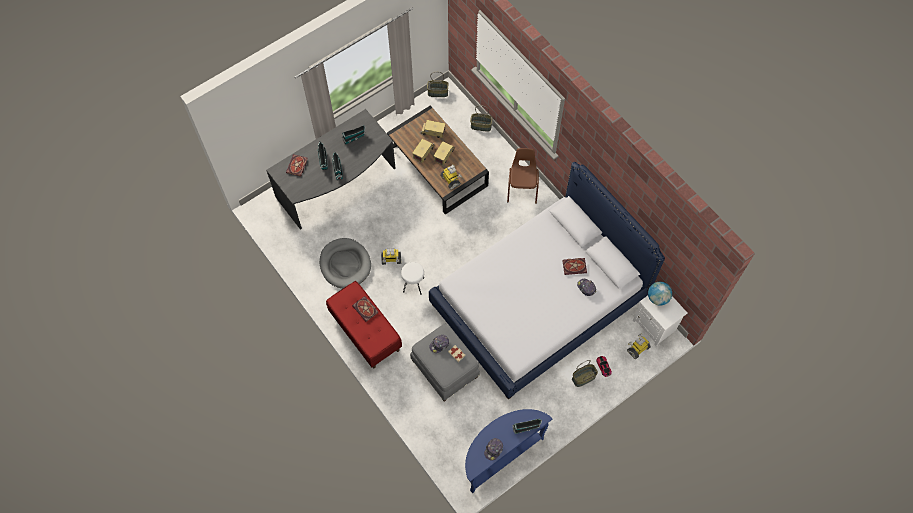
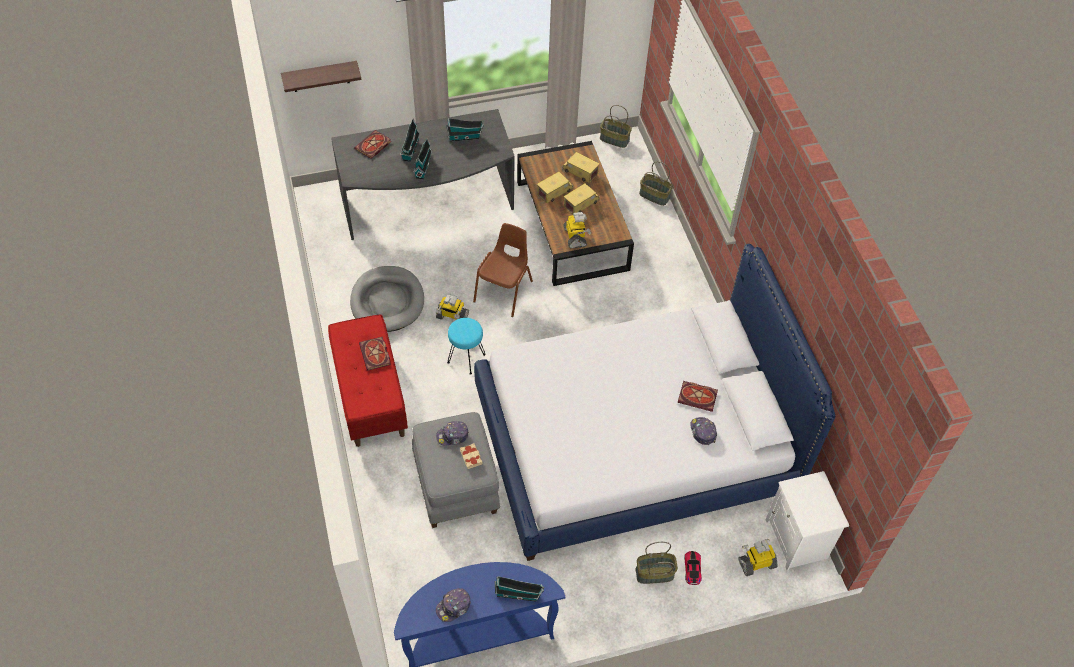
camera: 20 degrees right, 10 degrees down
white stool [401,262,424,295] -> turquoise stool [447,318,486,375]
brown chair [507,148,539,204] -> brown chair moved to [473,223,533,317]
globe [648,282,672,306] -> none
none -> shelf [281,61,362,92]

